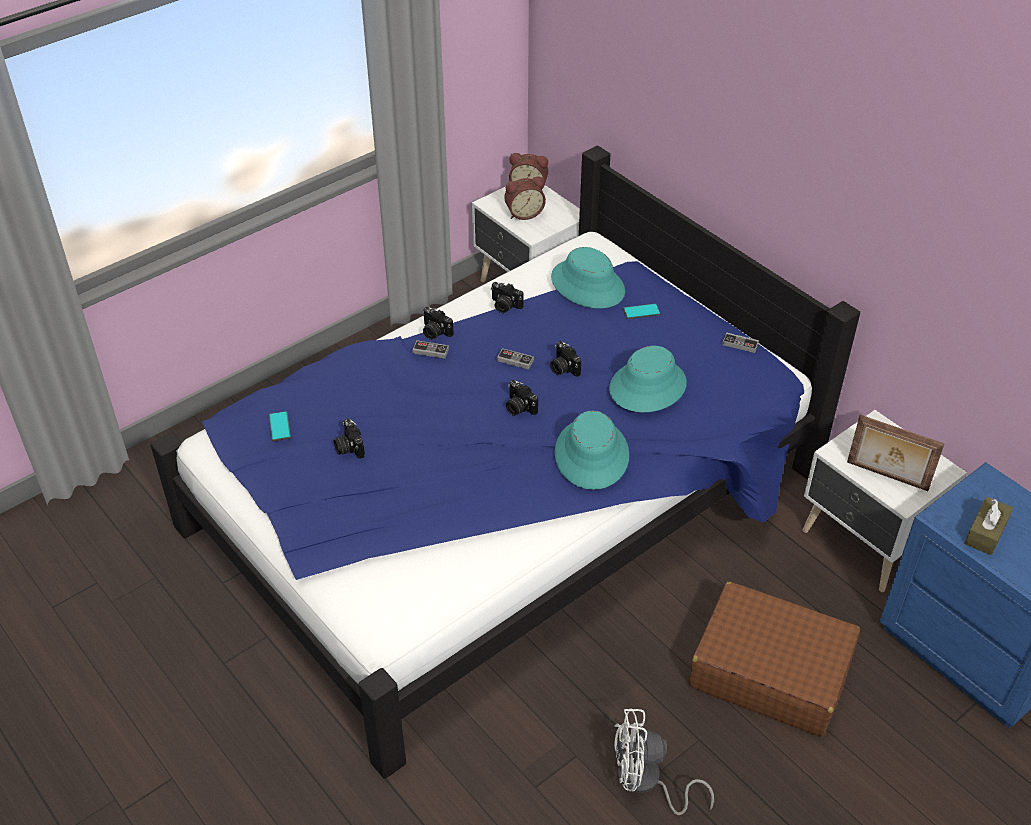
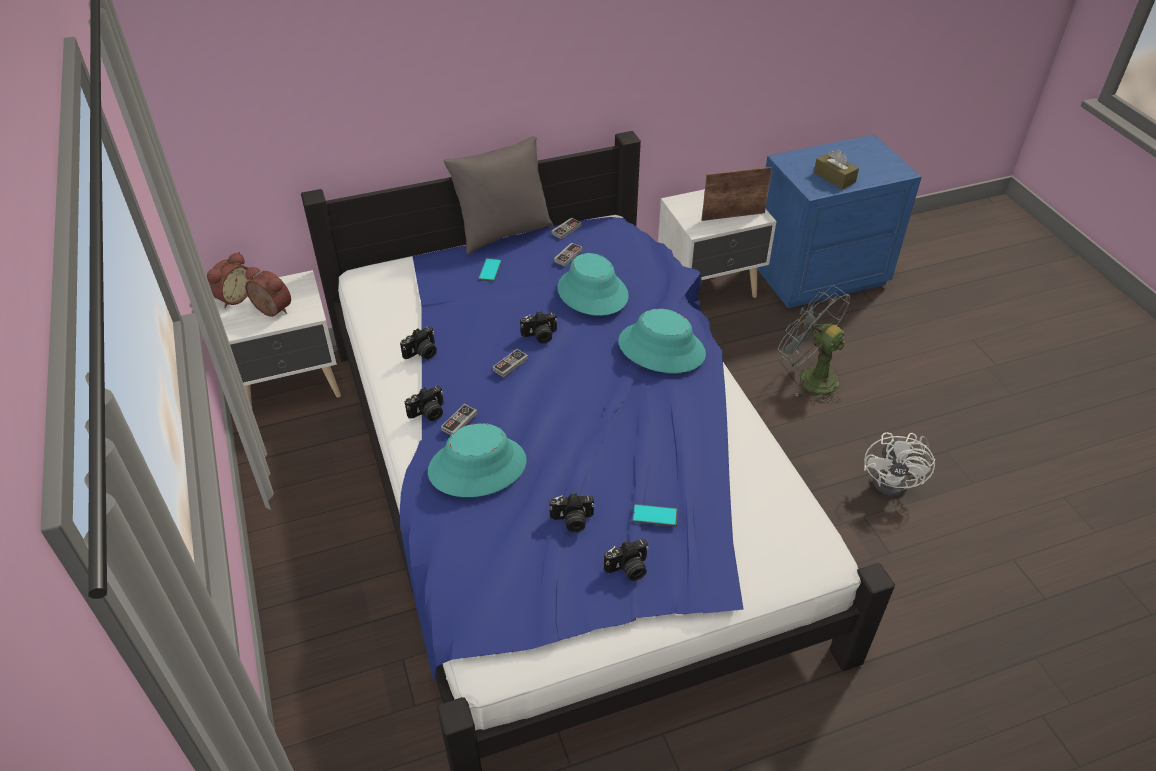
camera: 70 degrees left, 0 degrees up
phone [269,411,291,442] -> phone moved to [632,504,678,527]
alarm clock [504,176,546,220] -> alarm clock turned 60 degrees counterclockwise [245,267,291,317]
camera [506,380,538,416] -> camera moved to [604,539,649,581]
turquoise hat [551,247,625,309] -> turquoise hat moved to [428,423,527,497]
brown suitcase [688,582,860,736] -> grey fan [778,286,850,403]
picture frame [847,415,944,491] -> picture frame turned 150 degrees counterclockwise [702,167,772,221]
none -> grey pillow [444,136,554,255]
none -> game controller [554,243,582,266]

